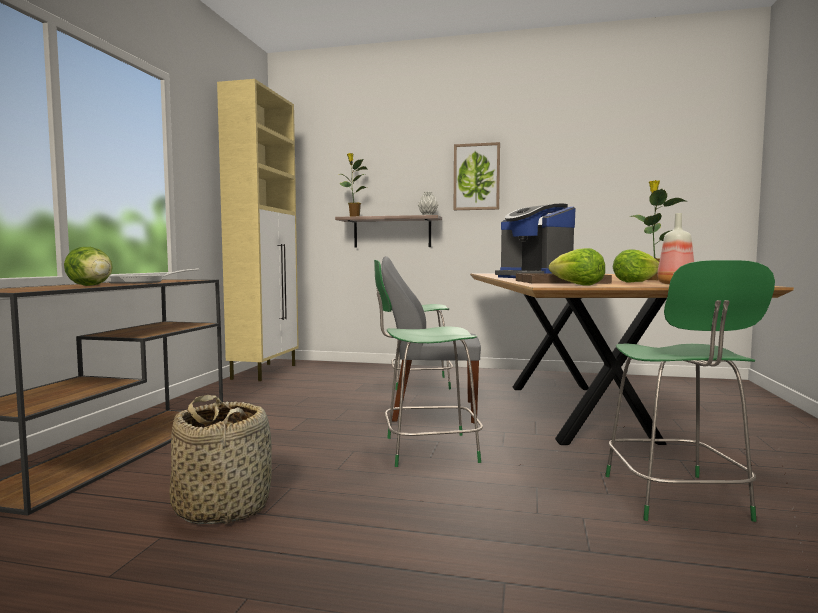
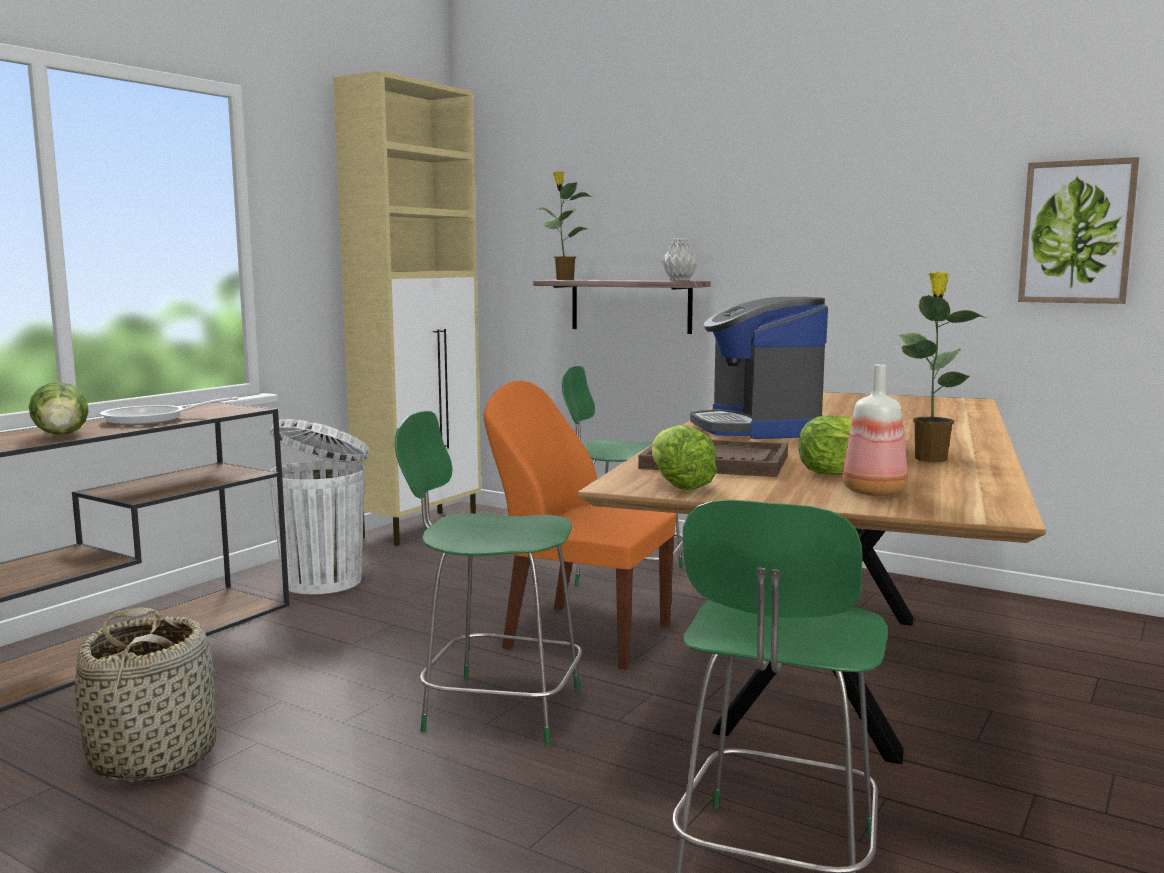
camera: 20 degrees right, 5 degrees up
grey chair [381,256,481,423] -> orange chair [484,381,676,670]
picture [454,142,500,210] -> picture moved to [1018,157,1139,304]
none -> white trash can [269,419,369,594]

